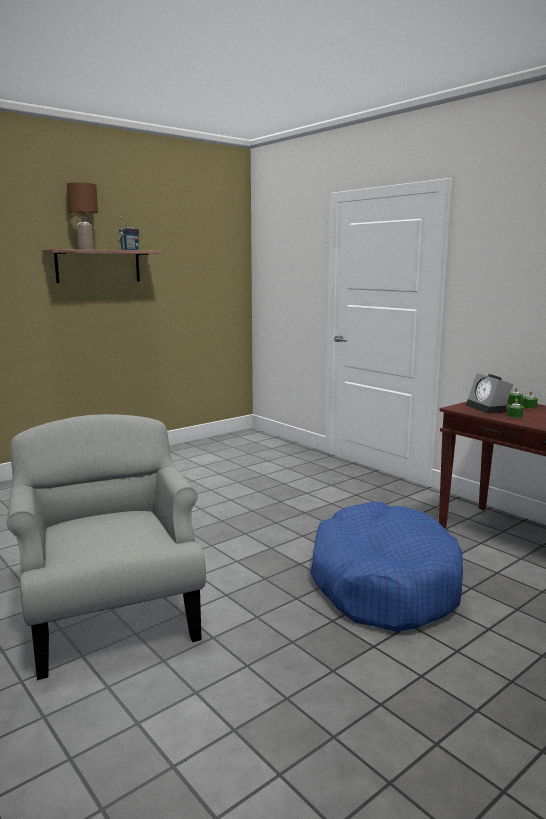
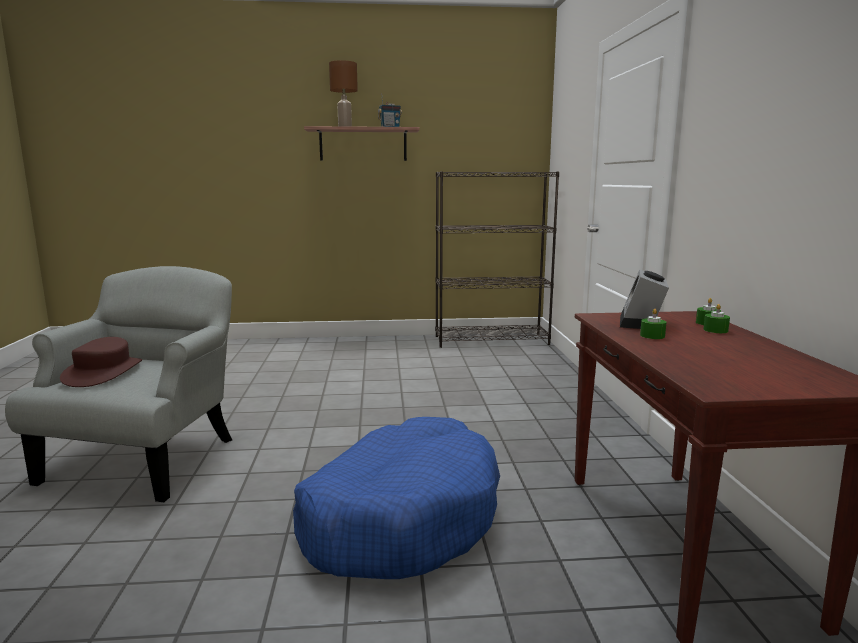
camera: 35 degrees right, 0 degrees up
none -> brown hat [60,337,142,387]
none -> black bookcase [435,171,559,348]

